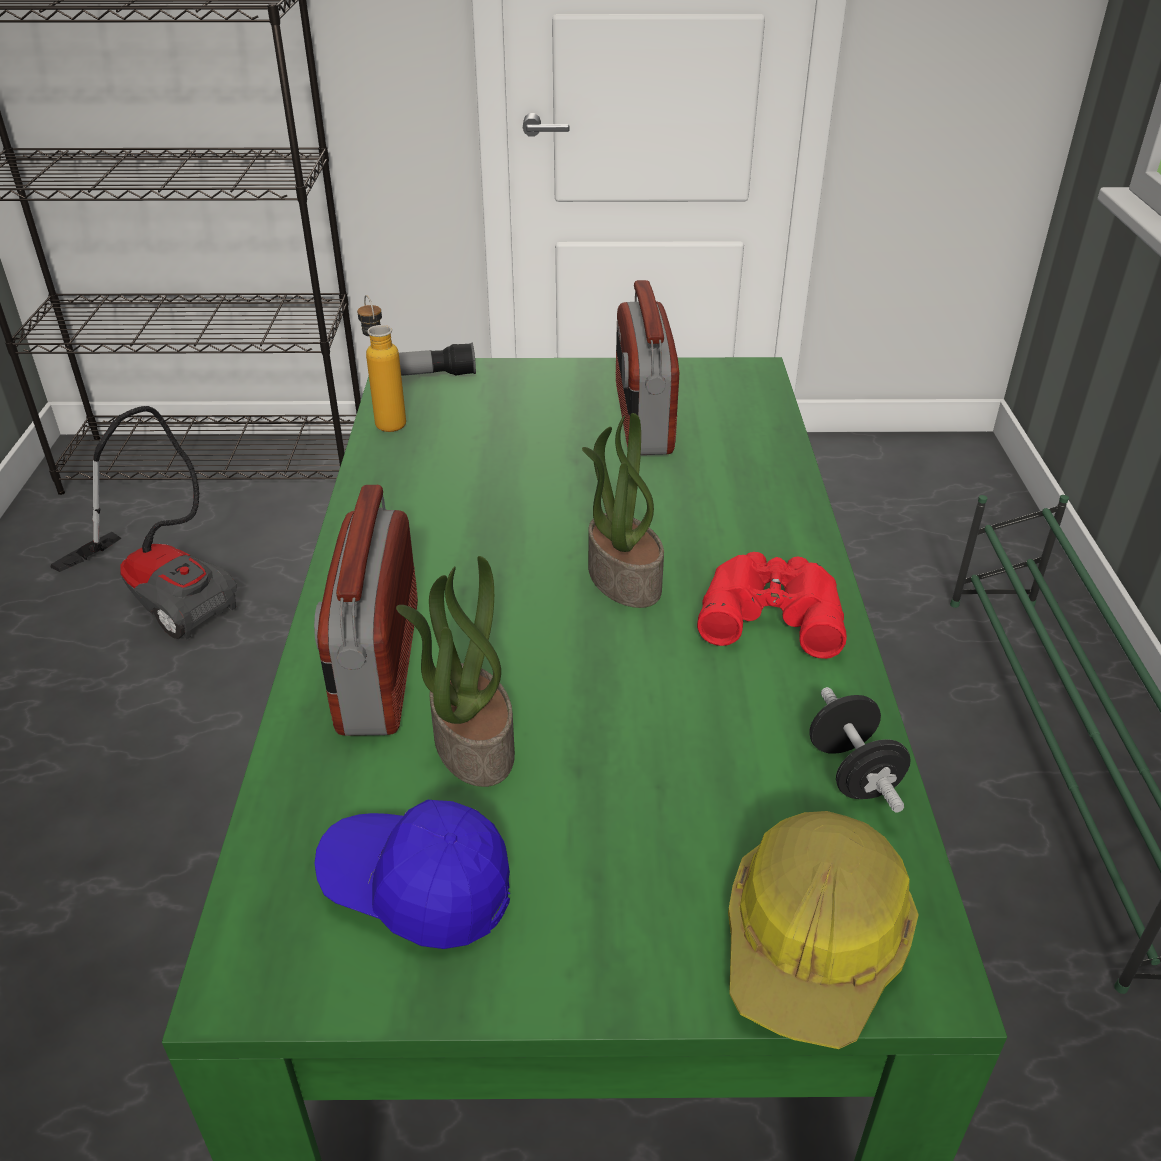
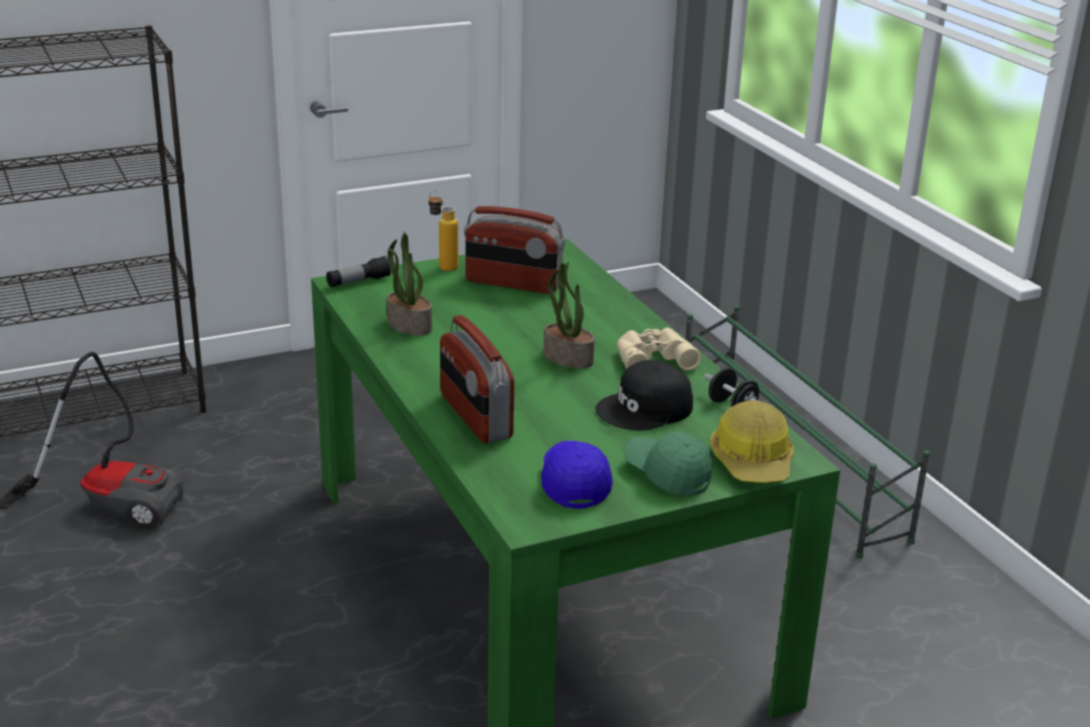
camera: 25 degrees left, 10 degrees down
blue cap [314,800,510,949] -> blue cap turned 90 degrees clockwise [541,440,613,509]
bottle [357,295,406,432] -> bottle moved to [428,191,458,271]
potted plant [396,556,515,787] -> potted plant moved to [387,231,432,336]
radio [616,280,679,455] -> radio turned 45 degrees counterclockwise [464,206,565,294]
red binoculars [697,552,847,659] -> beige binoculars [617,327,701,371]
none -> black cap [595,360,693,430]
none -> green cap [624,431,713,497]

